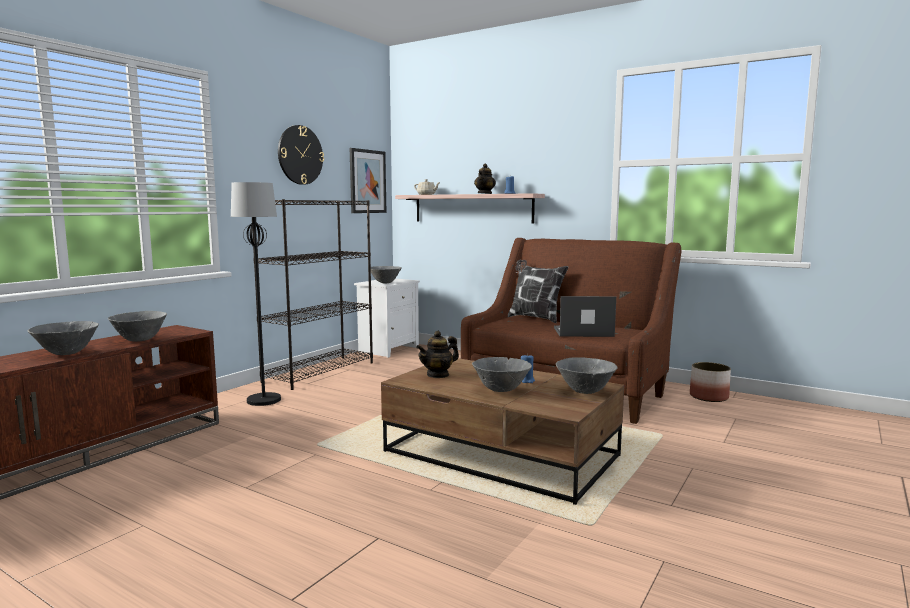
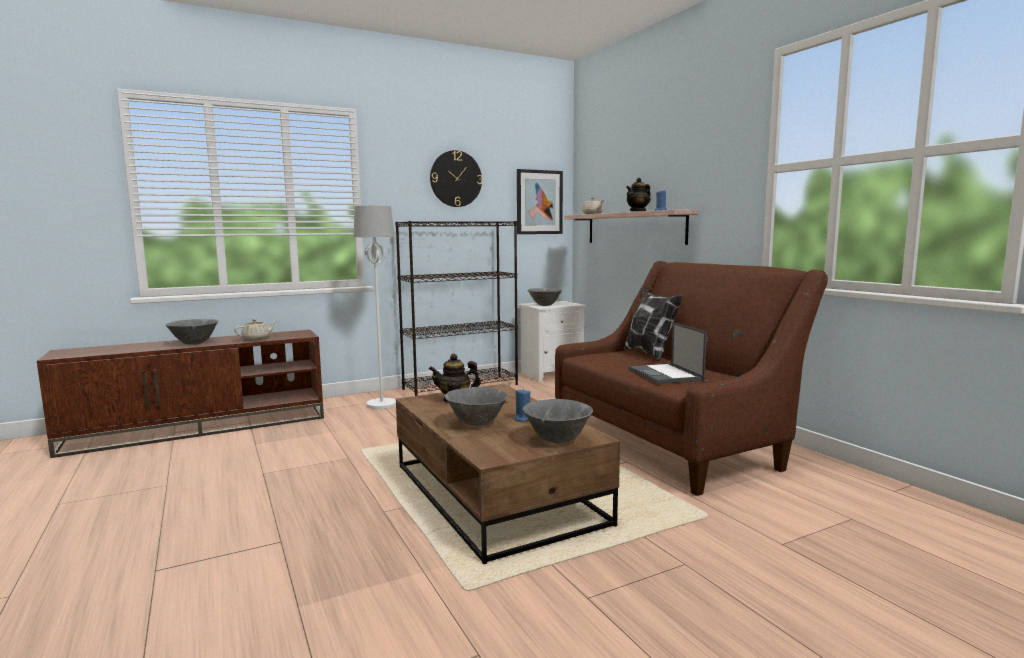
camera: 30 degrees right, 0 degrees up
grey bowl [108,311,167,342] -> beige teapot [234,319,277,340]
black floor lamp [231,182,281,406] -> white floor lamp [354,205,396,409]
laptop [554,296,616,337] -> laptop turned 135 degrees counterclockwise [628,322,707,384]
planter [690,362,731,402] -> none

